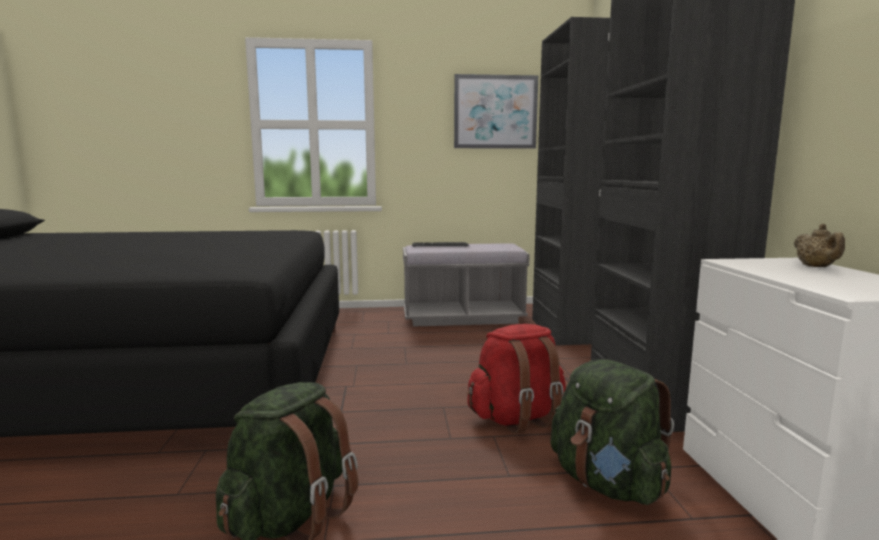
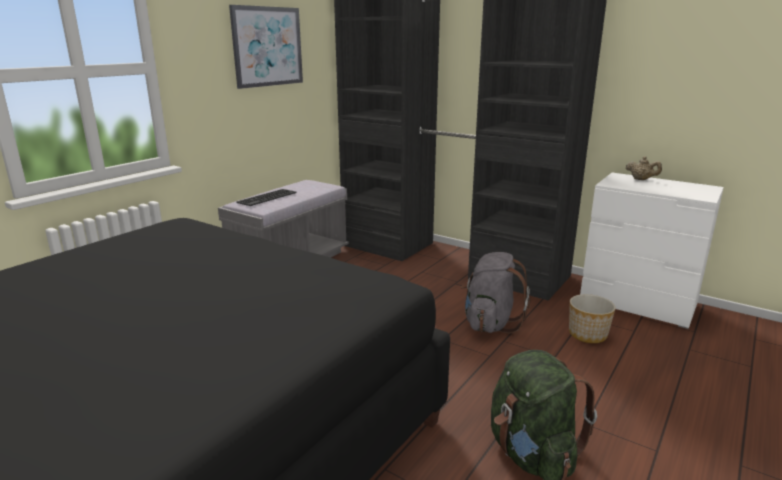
camera: 50 degrees left, 10 degrees up
red backpack [467,324,566,434] -> grey backpack [461,252,530,333]
green backpack [550,359,674,505] -> planter [569,294,616,343]

